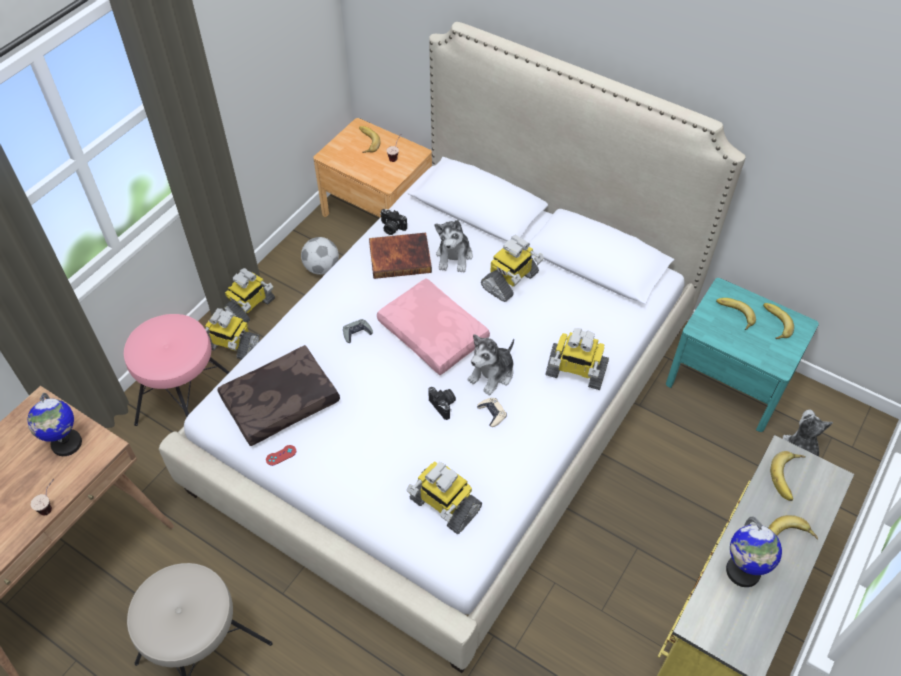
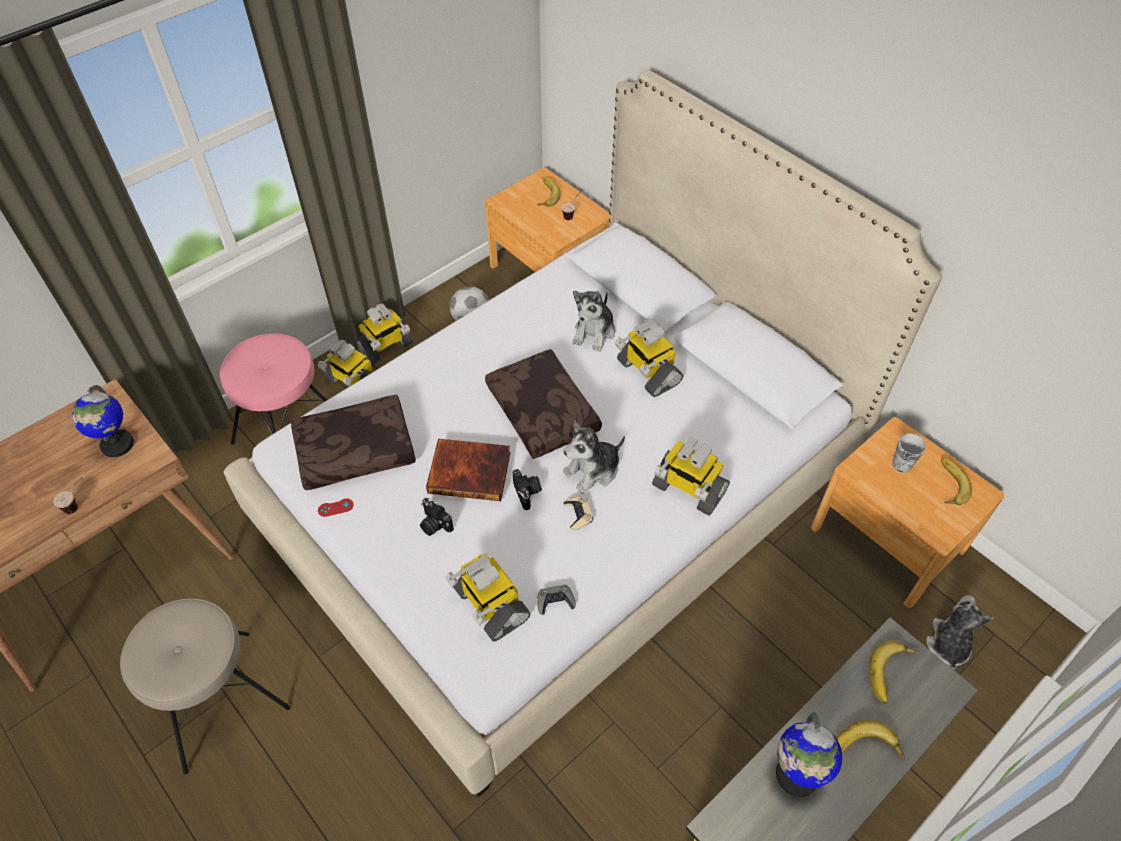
camera: 15 degrees right, 0 degrees up
grey game controller [343,319,373,343] -> grey game controller moved to [537,585,576,615]
book [369,233,432,279] -> book moved to [426,439,511,501]
pink pillow [377,278,490,375] -> brown pillow [485,349,602,459]
camera [380,209,407,235] -> camera moved to [420,498,454,536]
toy robot [481,235,544,302] -> toy robot turned 90 degrees clockwise [615,319,683,397]
turquoise nightstand [666,278,819,432] -> brown nightstand [811,417,1004,608]
banana [716,298,756,330] -> cup [892,433,926,472]

